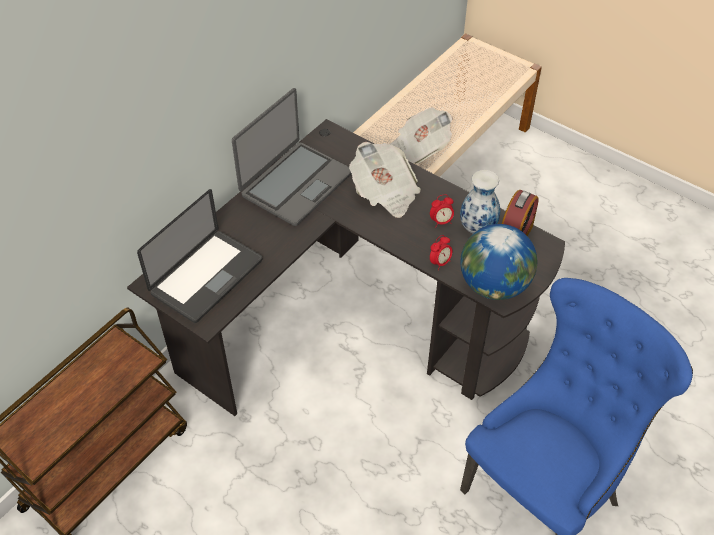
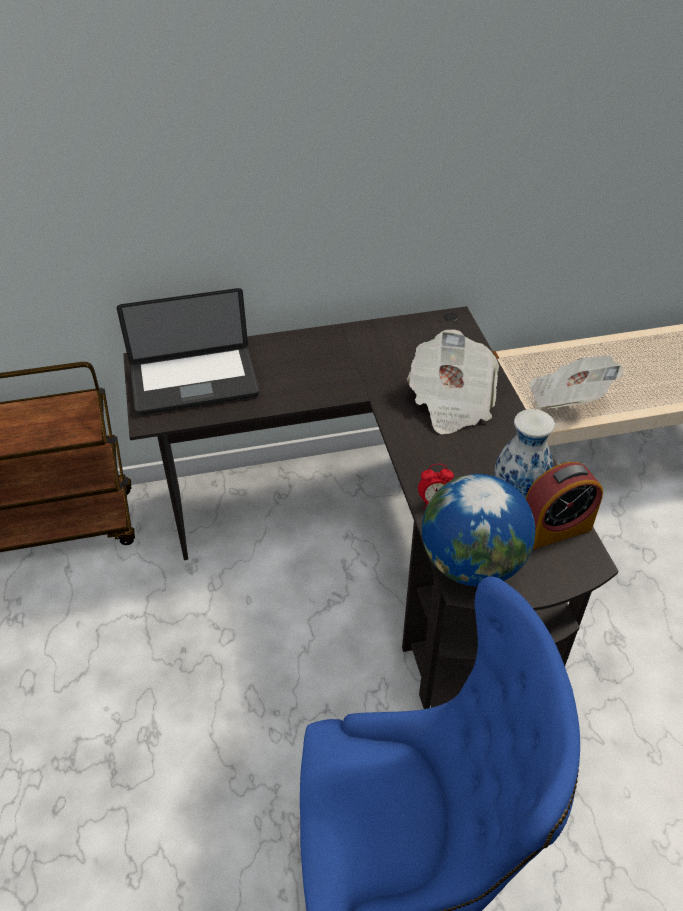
camera: 40 degrees right, 5 degrees down
laptop [232,88,352,226] -> none
alarm clock [430,194,454,228] -> none

